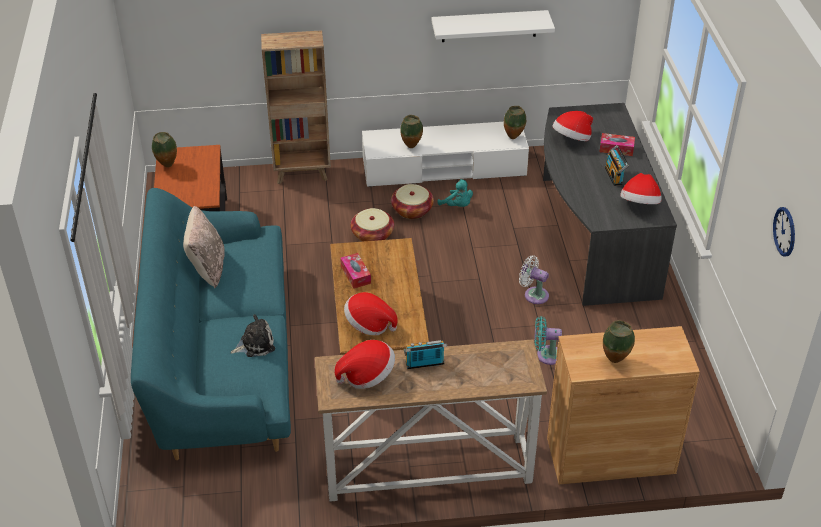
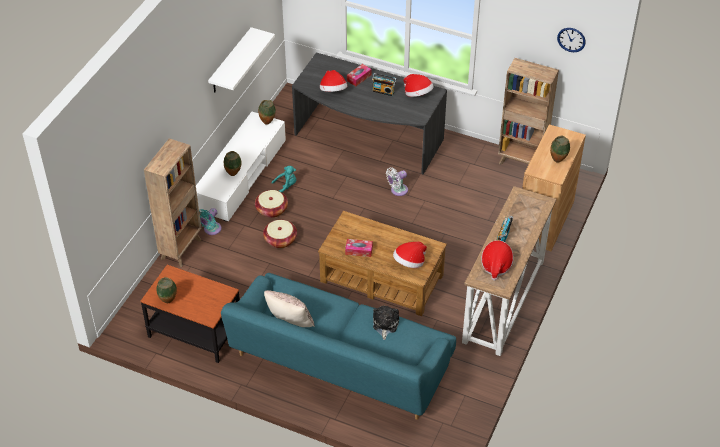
camera: 60 degrees left, 5 degrees up
turquoise fan [535,316,562,365] -> turquoise fan moved to [199,208,221,235]
none -> brown bookcase [498,58,559,165]

